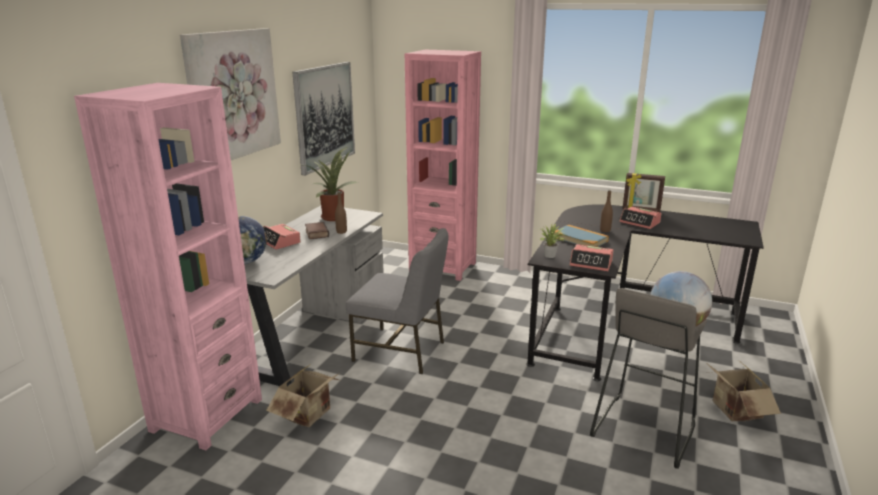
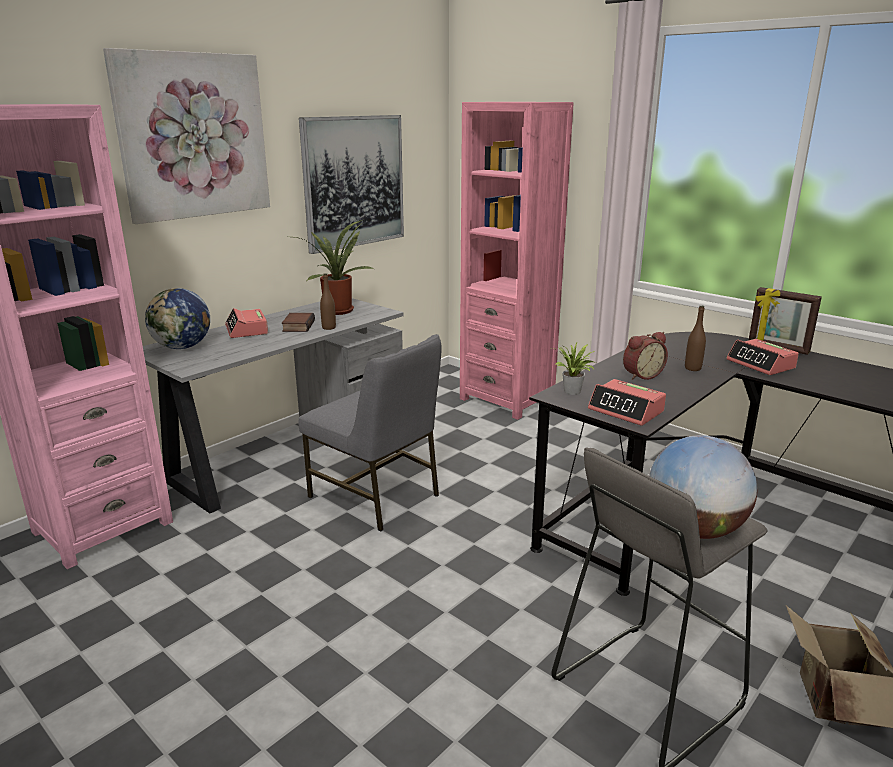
camera: 20 degrees right, 0 degrees up
cardboard box [266,364,340,428] -> none
book [554,225,609,247] -> alarm clock [623,332,668,380]

